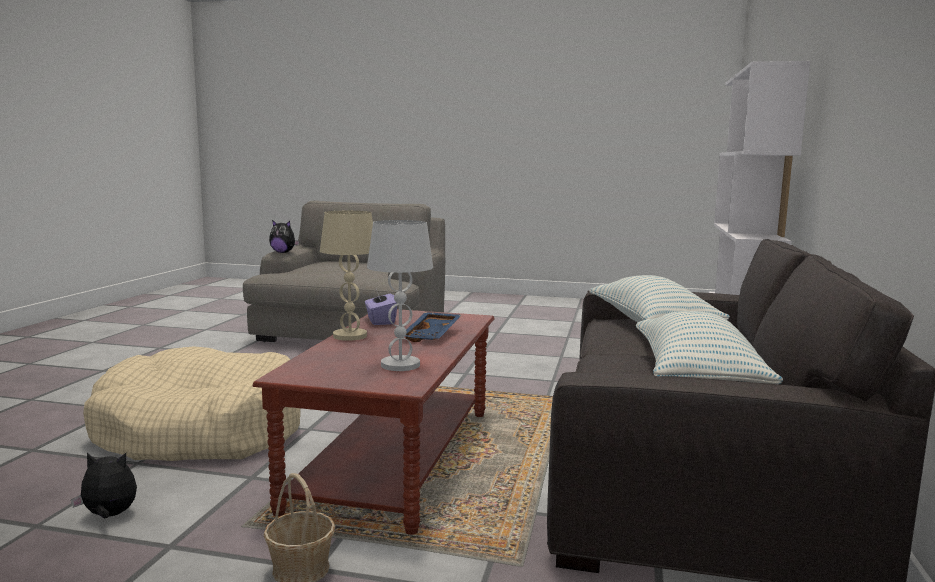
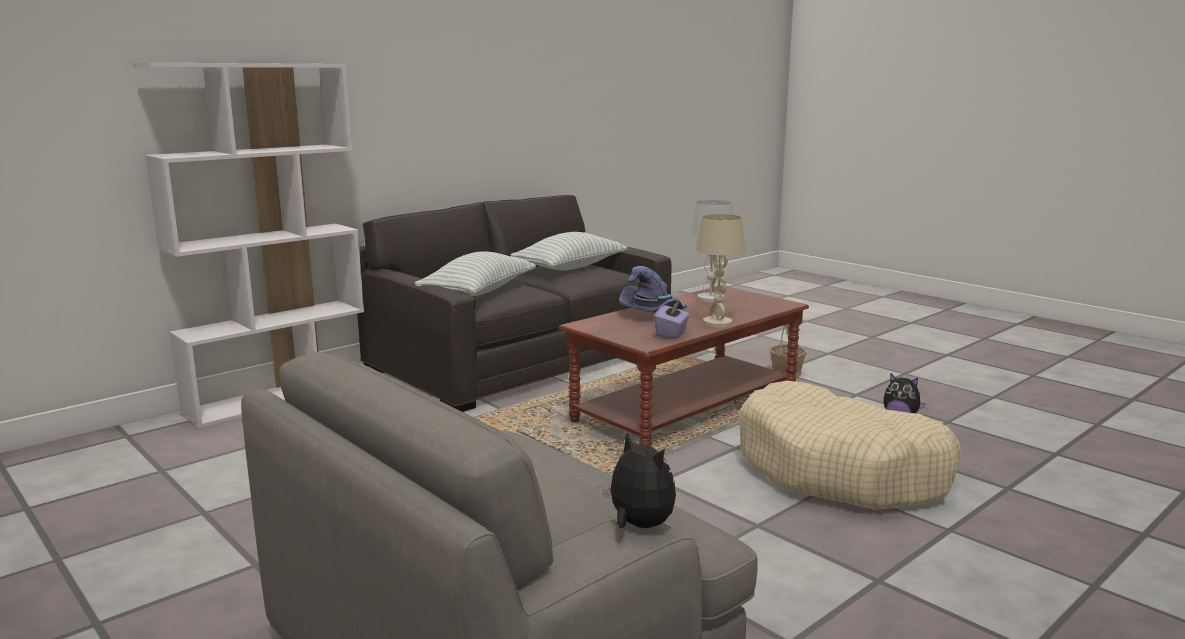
camera: 145 degrees left, 5 degrees up
blue tray [406,312,461,342] -> purple hat [619,266,687,312]

